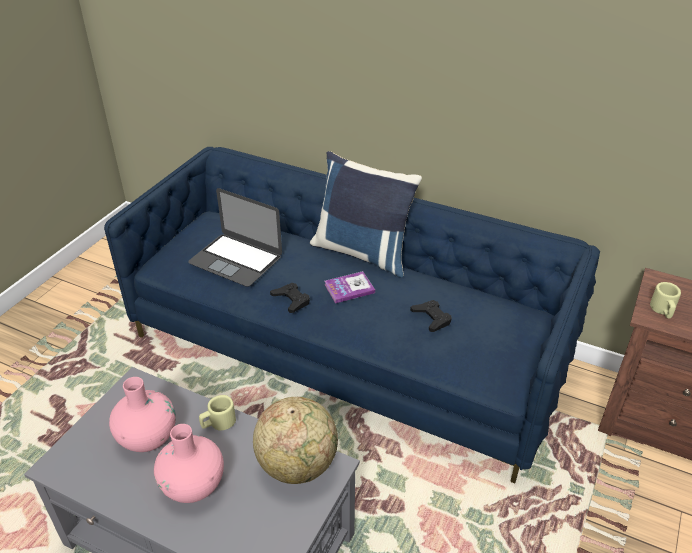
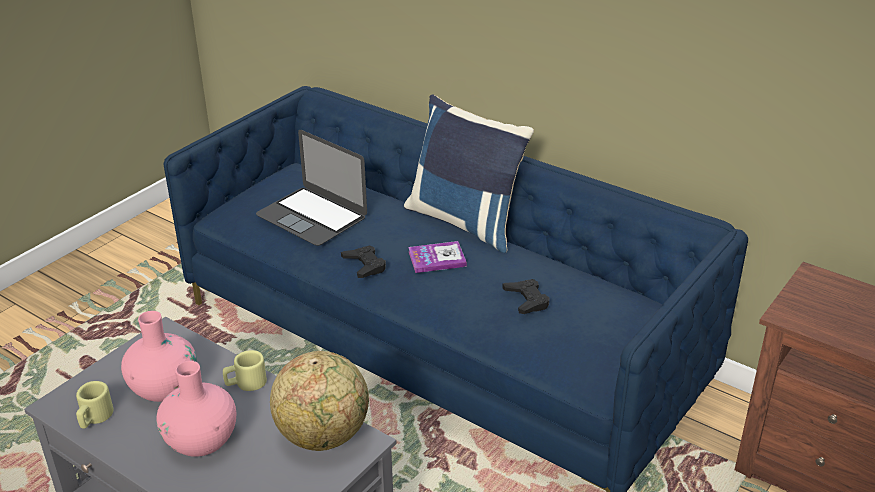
camera: 10 degrees right, 5 degrees down
beige mug [650,282,681,318] -> beige mug moved to [76,381,114,428]

